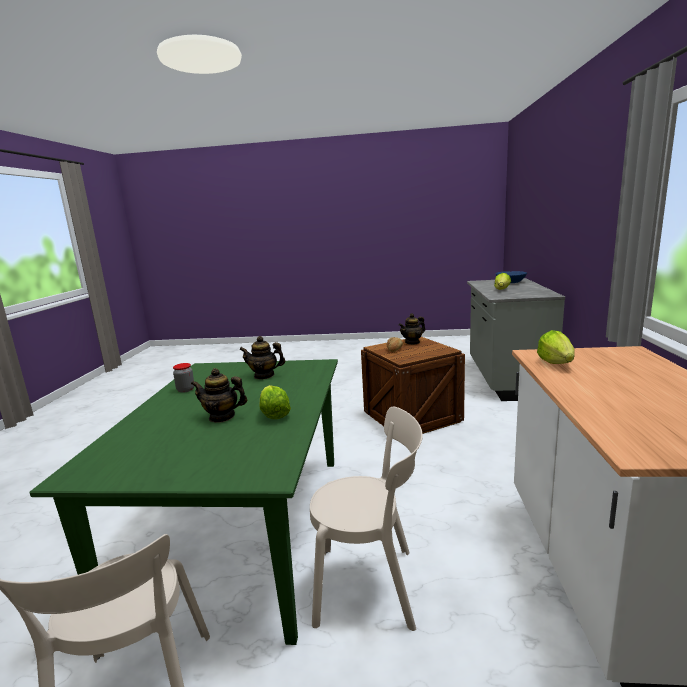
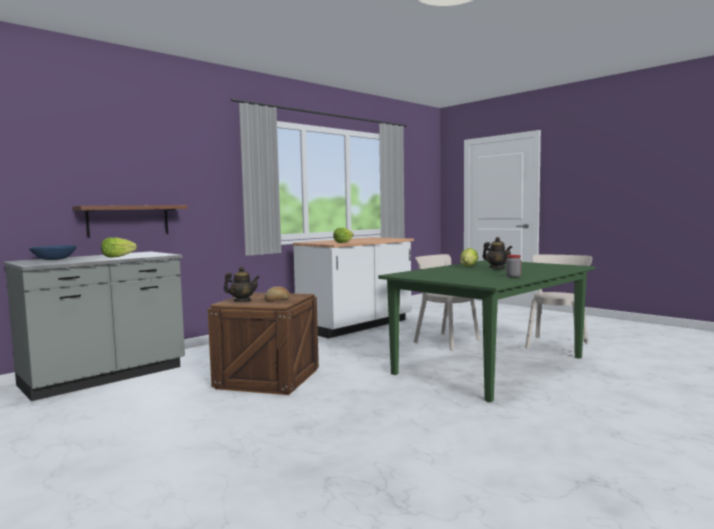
camera: 140 degrees left, 10 degrees down
teapot [239,336,285,380] -> none
none -> brown shelf [72,205,188,237]

